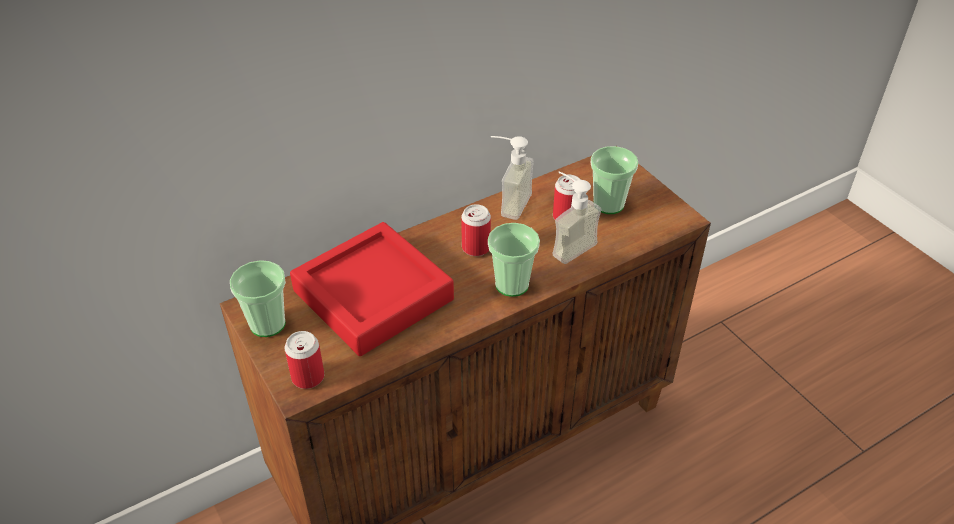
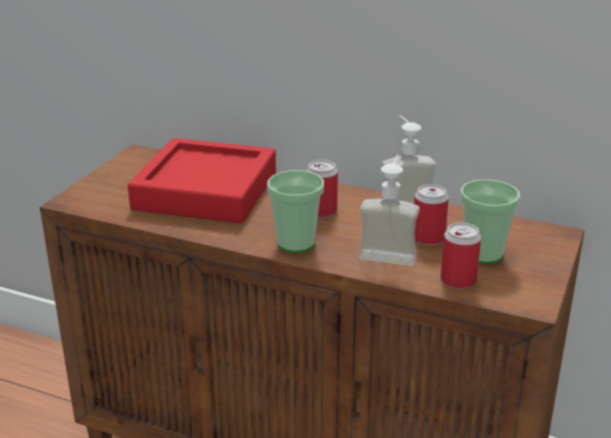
camera: 55 degrees right, 15 degrees down
cup [230,260,286,337] -> none
can [285,331,324,389] -> can moved to [441,222,481,289]

